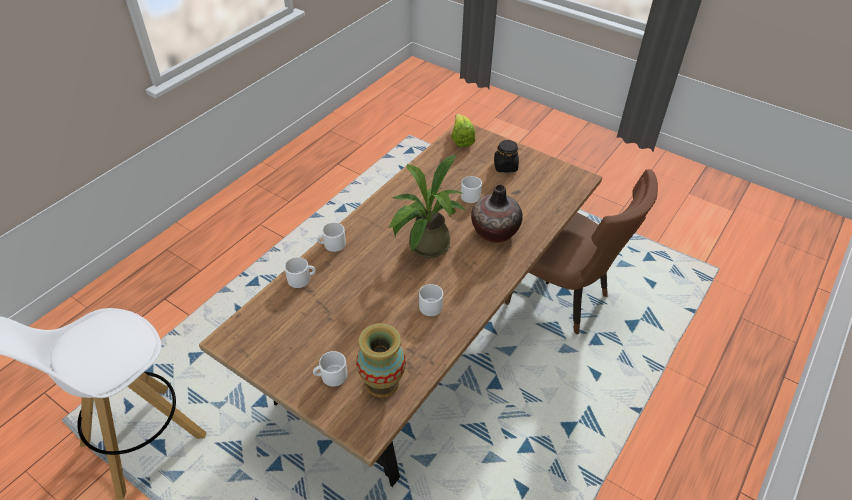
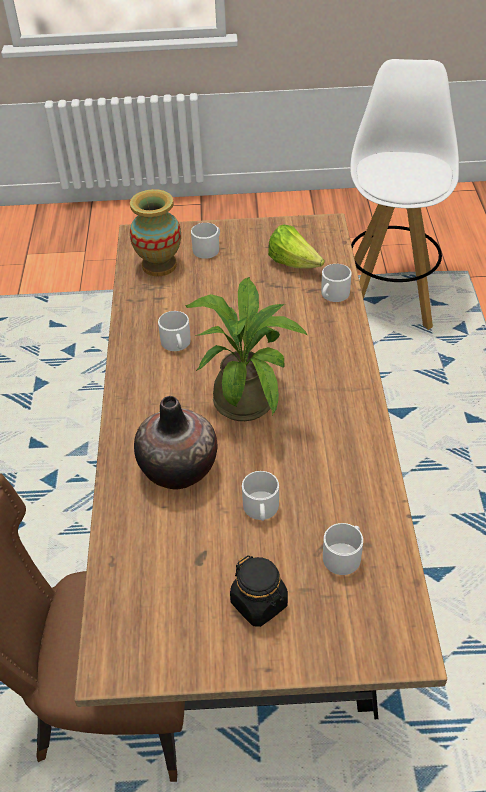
camera: 145 degrees right, 0 degrees up
white mug [317,222,346,252] -> white mug moved to [323,523,363,575]
lettuce [451,114,475,147] -> lettuce moved to [268,224,325,269]

